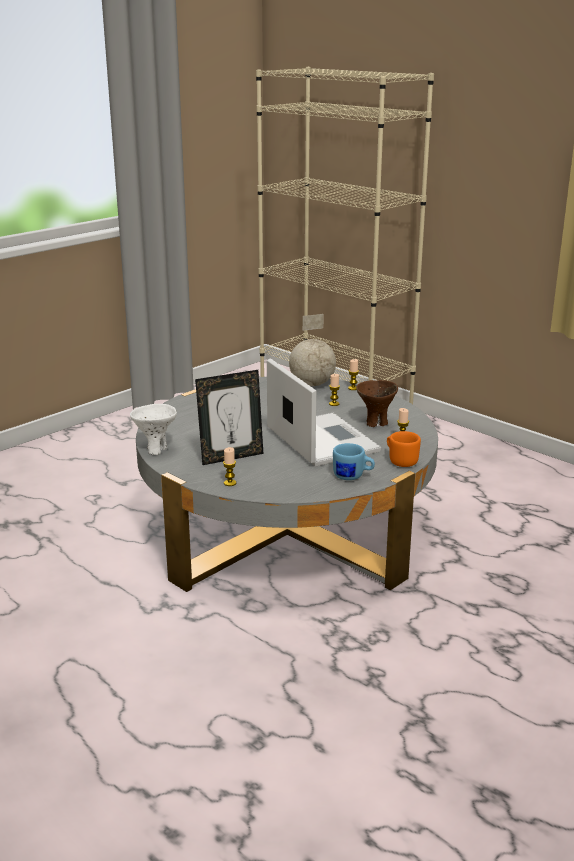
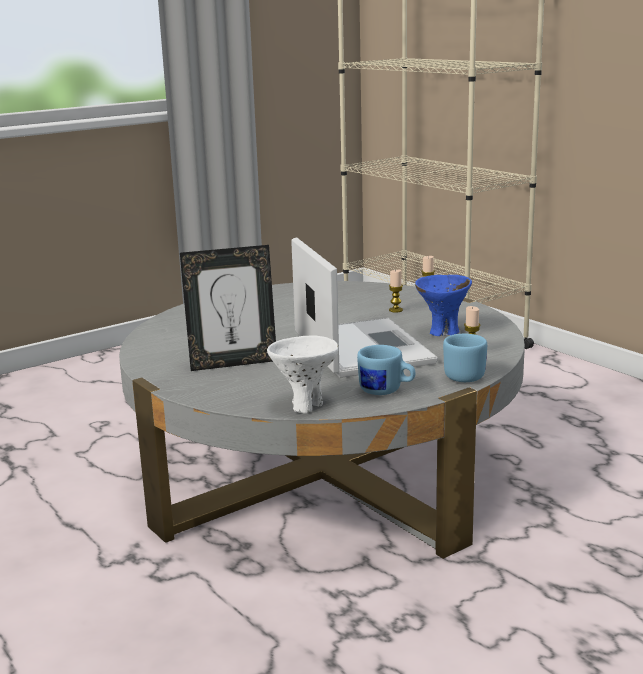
camera: 10 degrees right, 5 degrees down
white bowl [130,404,177,455] -> white bowl moved to [267,336,338,413]
candle [223,447,236,486] -> none
globe [289,314,336,386] -> none
brown bowl [356,380,398,427] -> blue bowl [415,275,472,336]
orange mug [387,431,421,467] -> blue mug [443,334,487,382]

